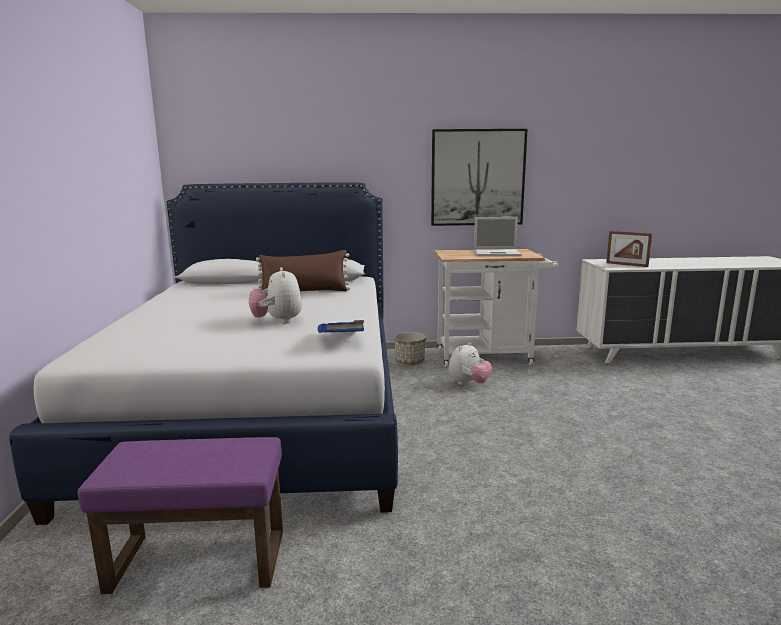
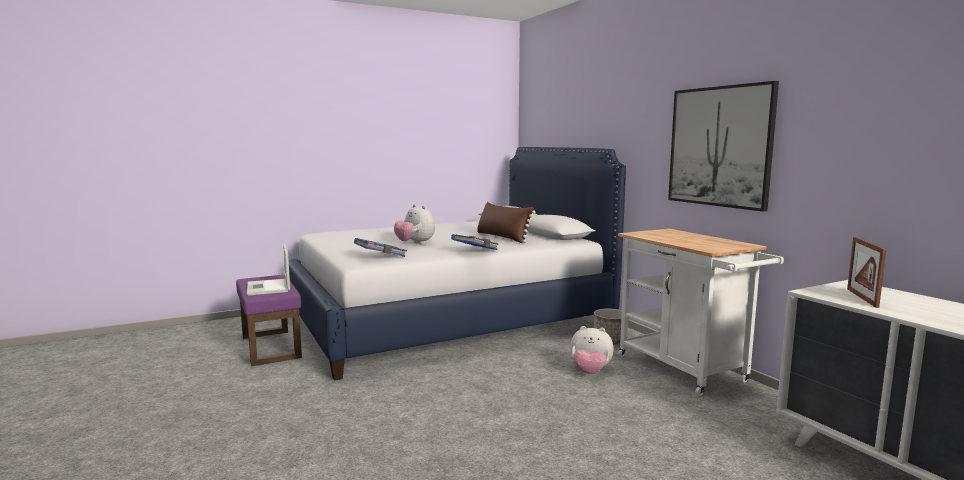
camera: 65 degrees right, 5 degrees down
plush toy [249,267,302,324] -> plush toy turned 90 degrees counterclockwise [394,204,435,245]
laptop [474,217,522,256] -> laptop moved to [247,244,290,296]
none -> blue book [451,234,499,250]

